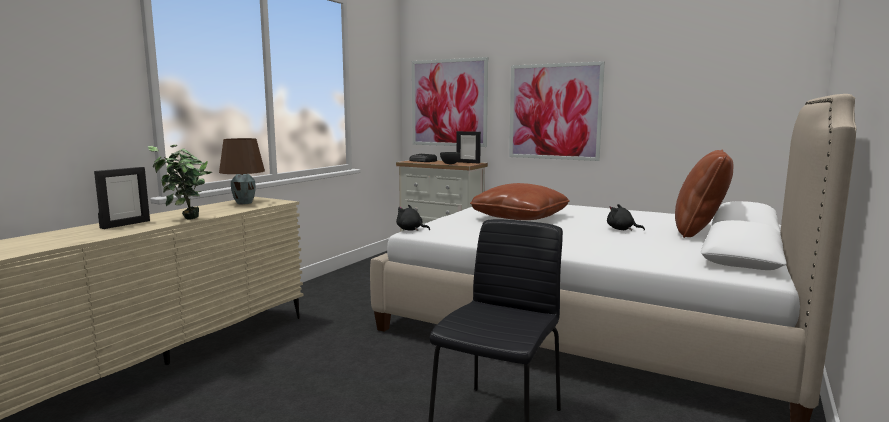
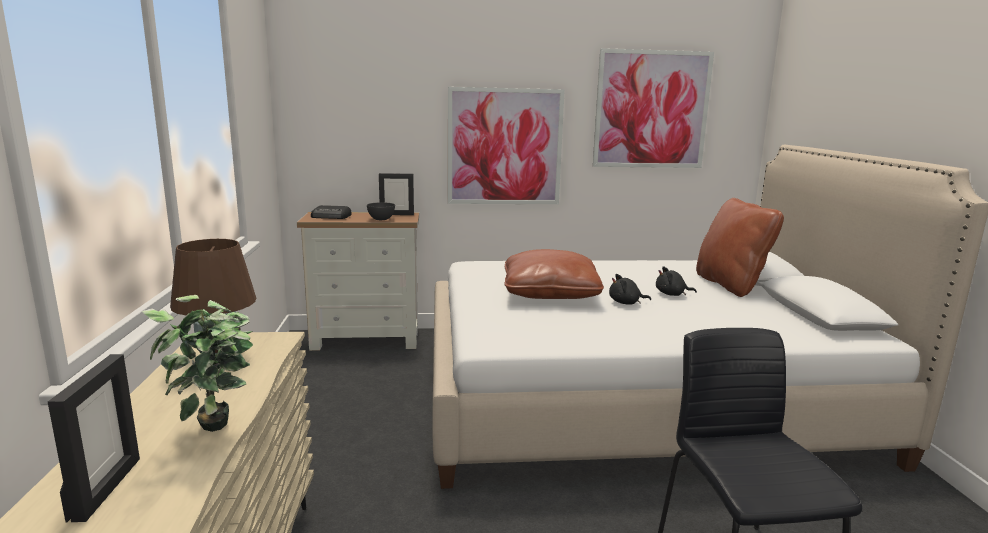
camera: 35 degrees left, 5 degrees up
black plush toy [396,205,430,231] -> black plush toy moved to [609,274,651,304]
picture [412,57,488,147] -> picture moved to [593,48,714,168]

